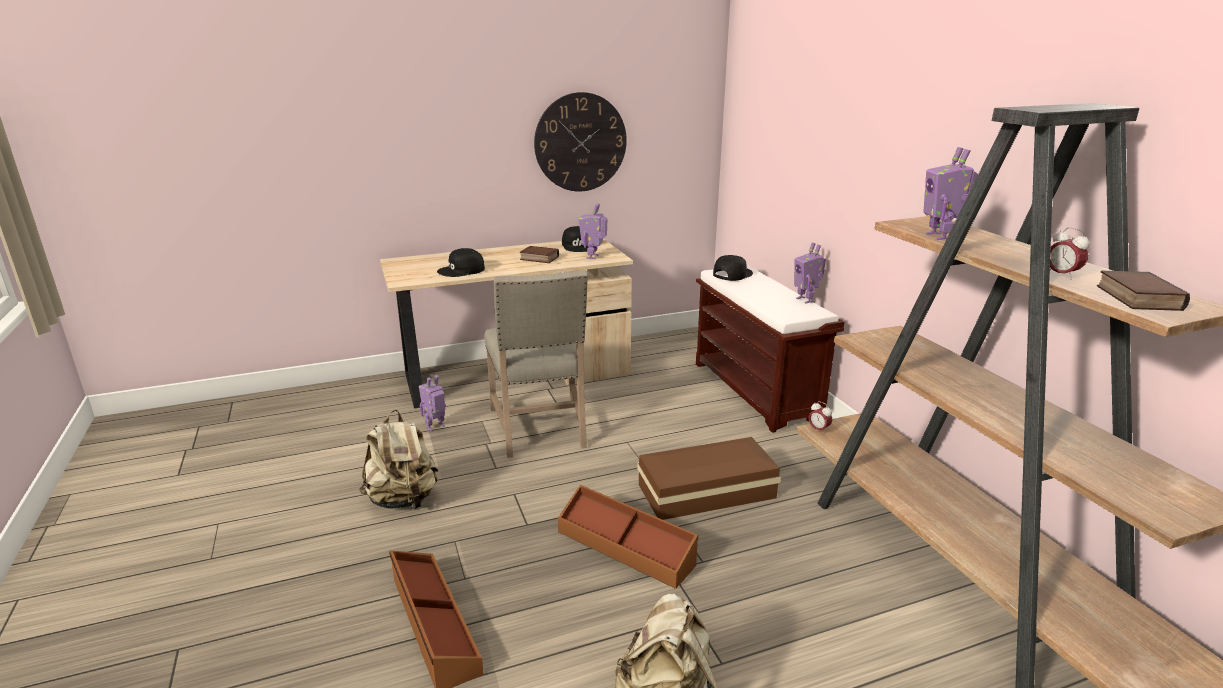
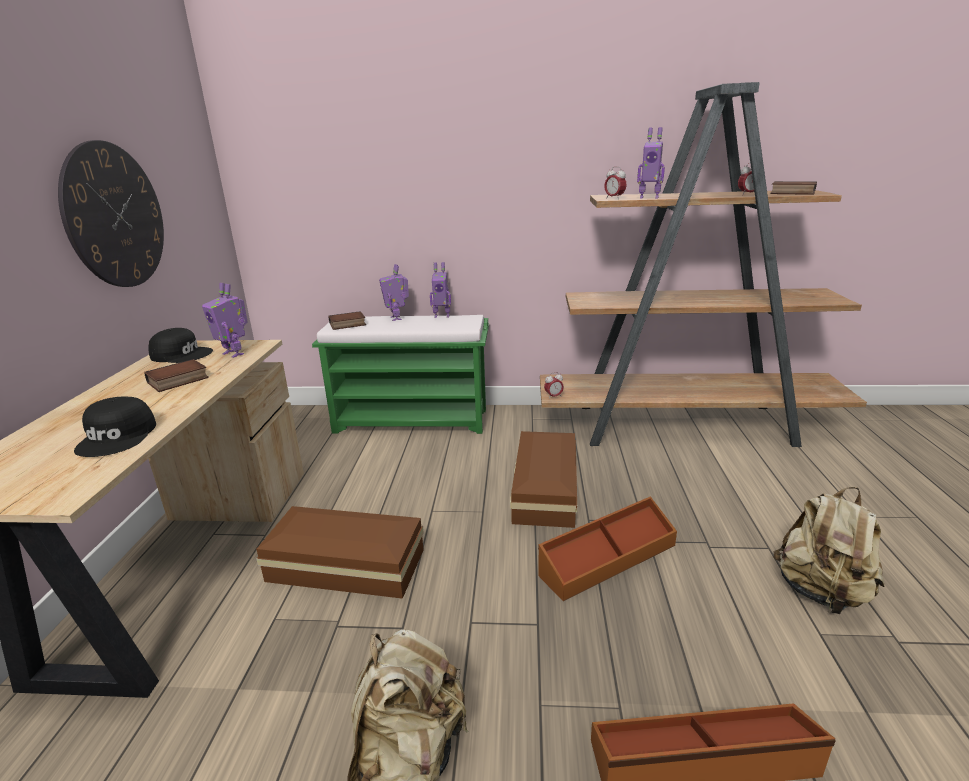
camera: 65 degrees left, 0 degrees up
toy robot [419,375,446,431] -> toy robot moved to [379,264,409,321]
beige chair [484,270,588,458] -> brown storage box [256,506,424,599]
brown bench [696,265,844,433] -> green bench [312,315,489,434]
black cap [713,255,753,281] -> book [329,311,366,330]
none -> alarm clock [604,167,627,199]

